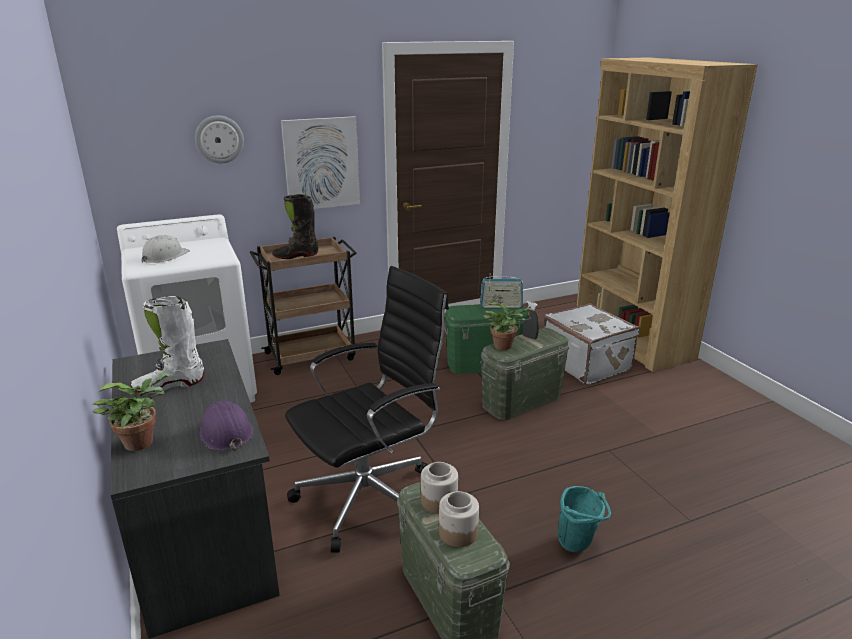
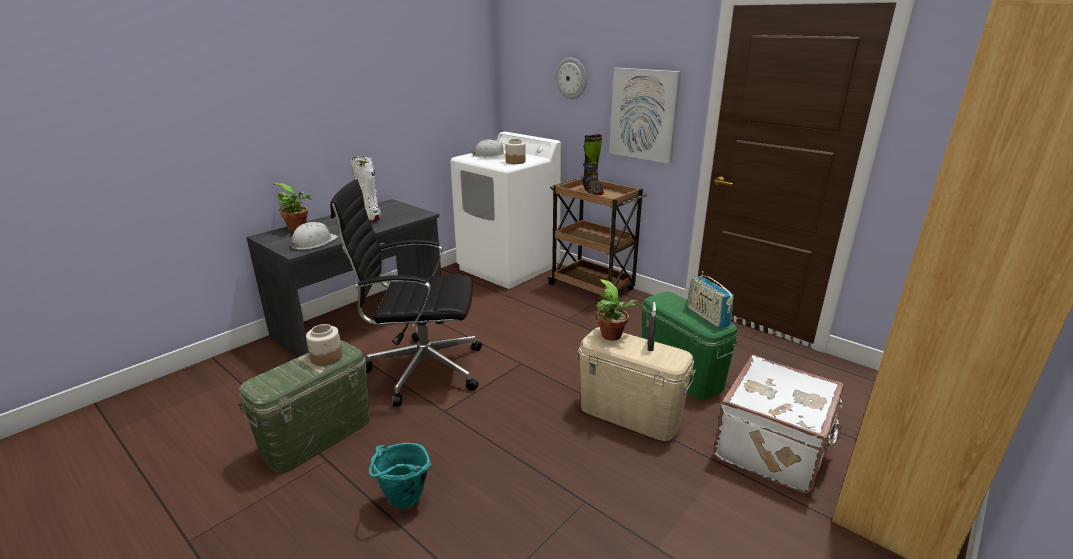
camera: 65 degrees right, 0 degrees up
purple hard hat [200,401,254,451] -> white hard hat [292,222,338,250]
black boot [272,194,319,259] -> black boot turned 150 degrees counterclockwise [583,134,604,195]
black office chair [285,266,449,553] -> black office chair turned 150 degrees clockwise [330,179,482,407]
jar [439,491,479,547] -> jar moved to [505,139,526,164]
green storage box [480,328,569,420] -> beige storage box [577,327,696,441]

